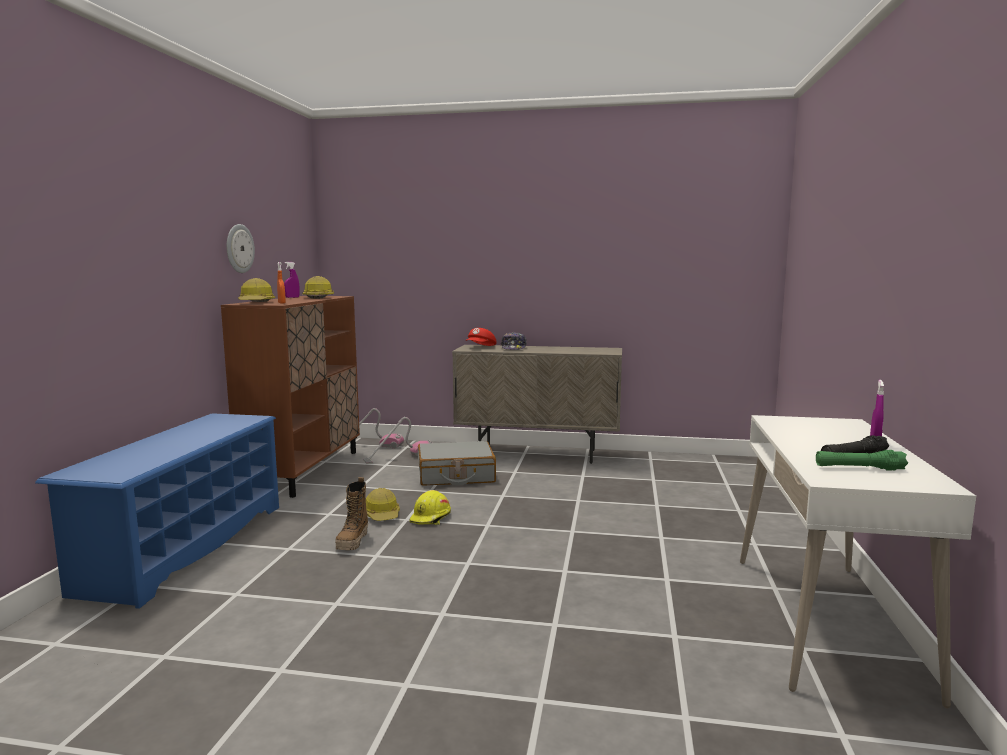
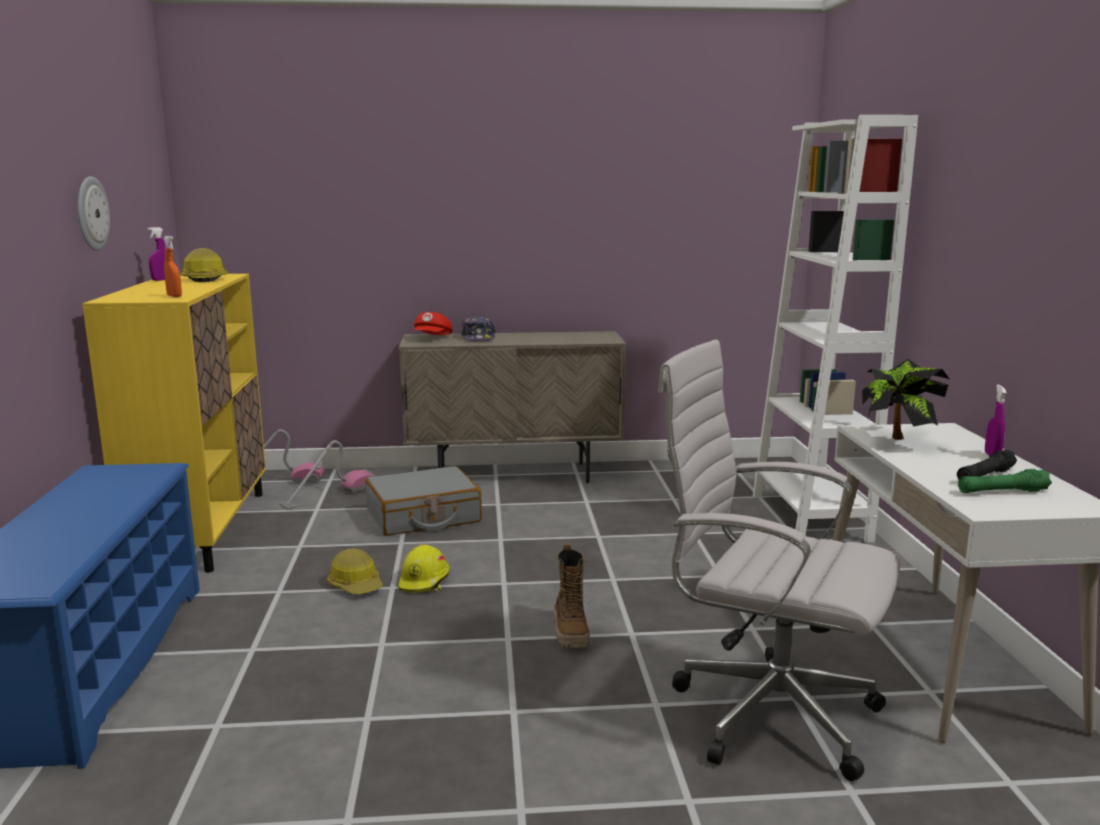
camera: 15 degrees left, 5 degrees up
brown cabinet [221,296,360,498] -> yellow cabinet [82,274,266,573]
hard hat [238,278,275,302] -> none
boot [335,477,368,550] -> boot moved to [554,544,590,648]
none -> white office chair [658,339,900,781]
none -> white bookcase [753,115,918,542]
none -> potted plant [862,359,950,440]

